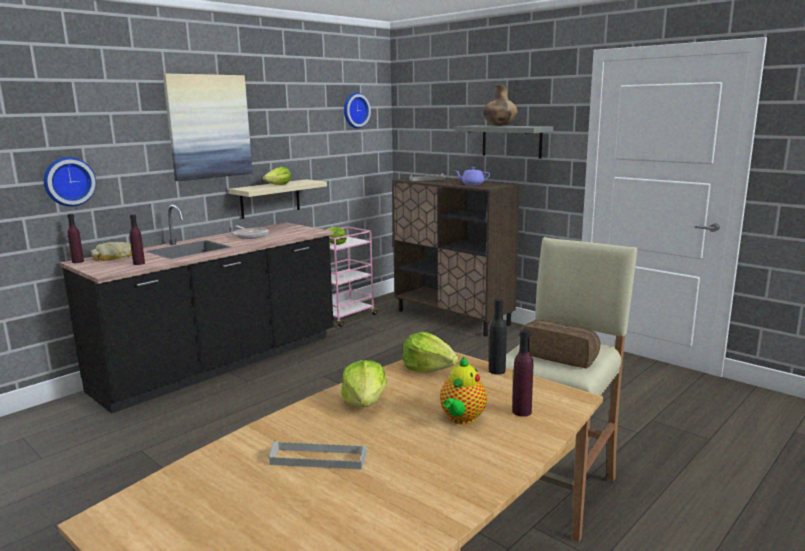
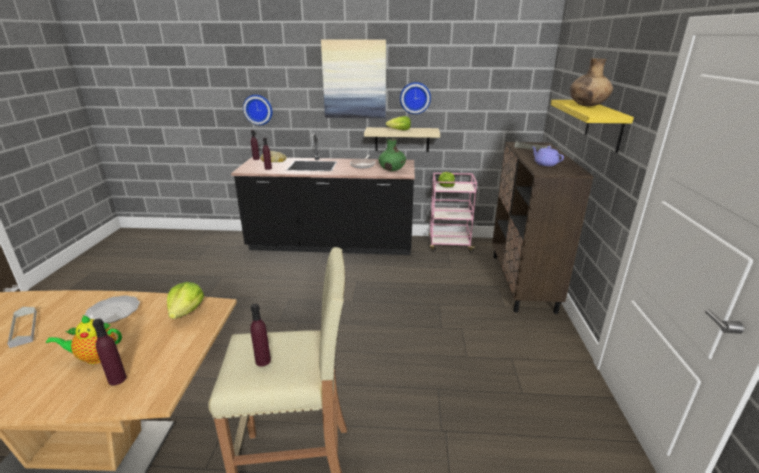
camera: 50 degrees right, 10 degrees up
lettuce [341,360,387,407] -> plate [84,295,140,323]
wall clock [344,92,371,128] -> wall clock moved to [400,82,431,114]
grey shelf [455,125,553,159] -> yellow shelf [551,100,634,153]
black bottle [489,299,507,375] -> none
bread [523,320,600,368] -> purple bottle [250,303,271,367]
none -> green vase [378,138,406,171]

